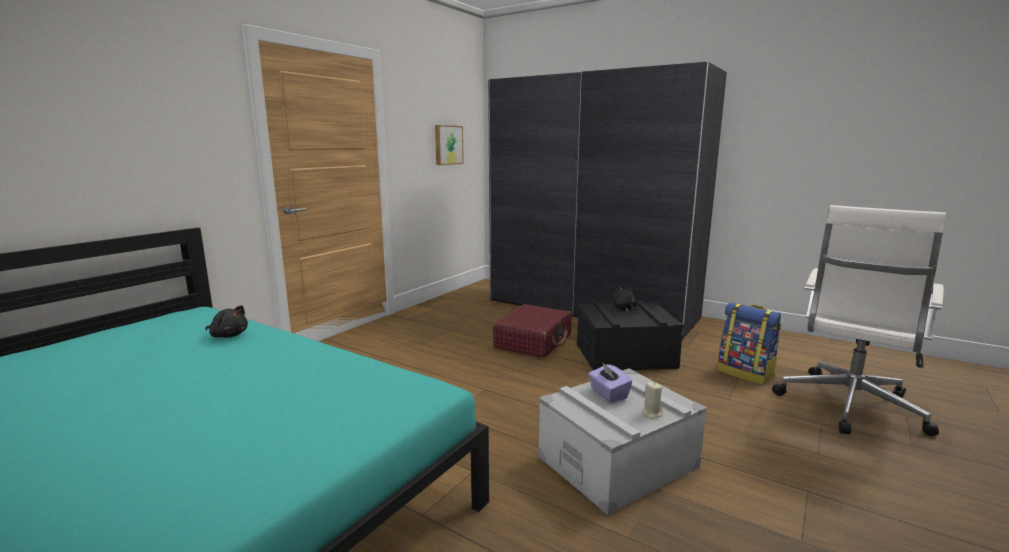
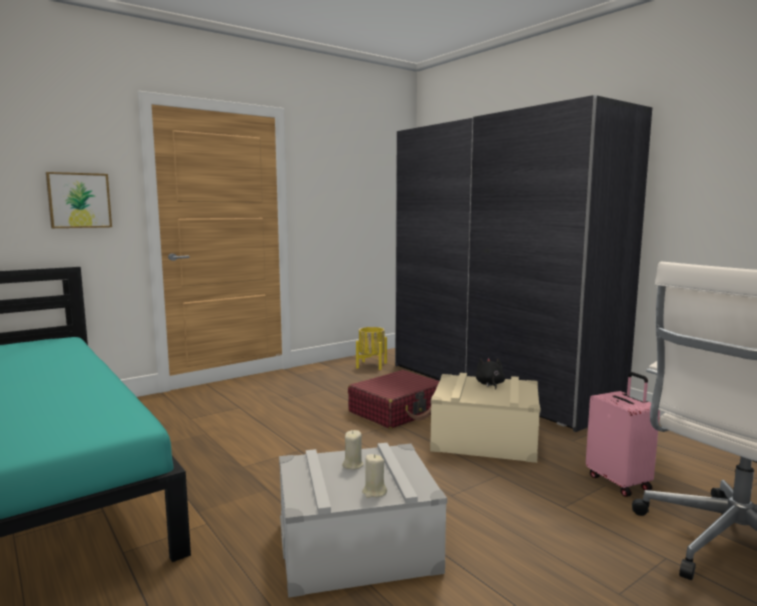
camera: 20 degrees right, 5 degrees down
black plush toy [205,305,248,338] -> none
picture [435,125,464,165] -> picture moved to [46,172,112,228]
black storage box [577,300,684,370] -> beige storage box [430,373,540,463]
purple tissue box [588,362,632,403] -> beige candle [342,430,364,470]
backpack [717,302,781,385] -> pink suitcase [586,372,660,497]
none -> yellow planter [356,327,387,370]

